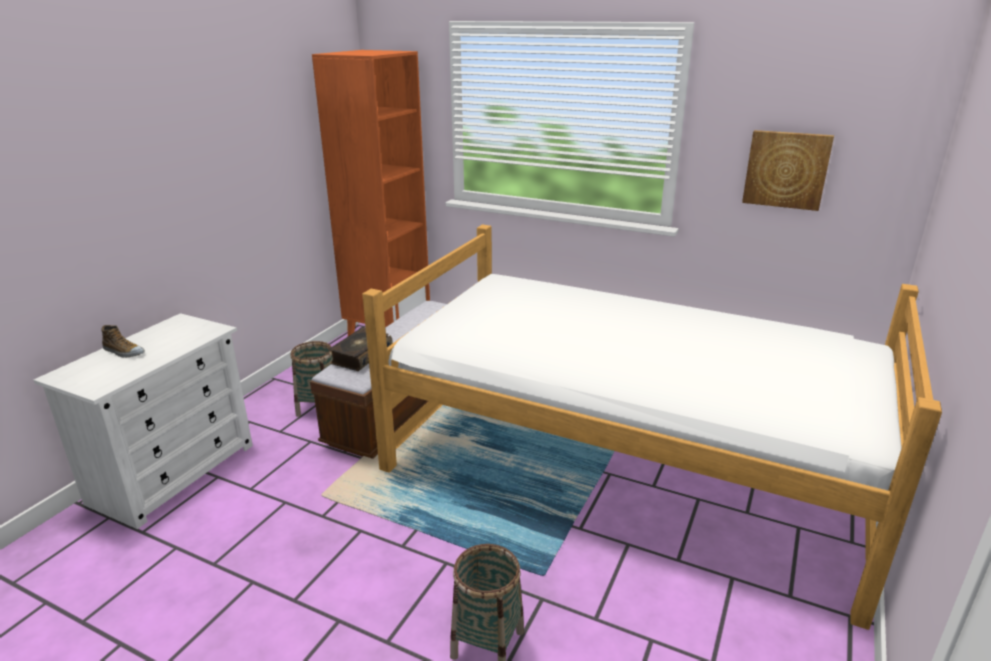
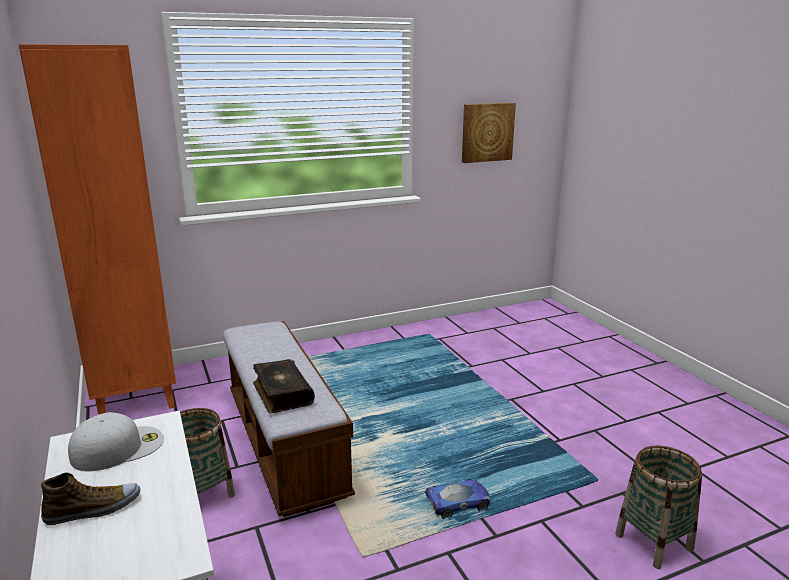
camera: 50 degrees left, 5 degrees down
bed [362,225,942,630] -> none
none -> white cap [68,412,164,471]
none -> toy car [425,479,490,519]

